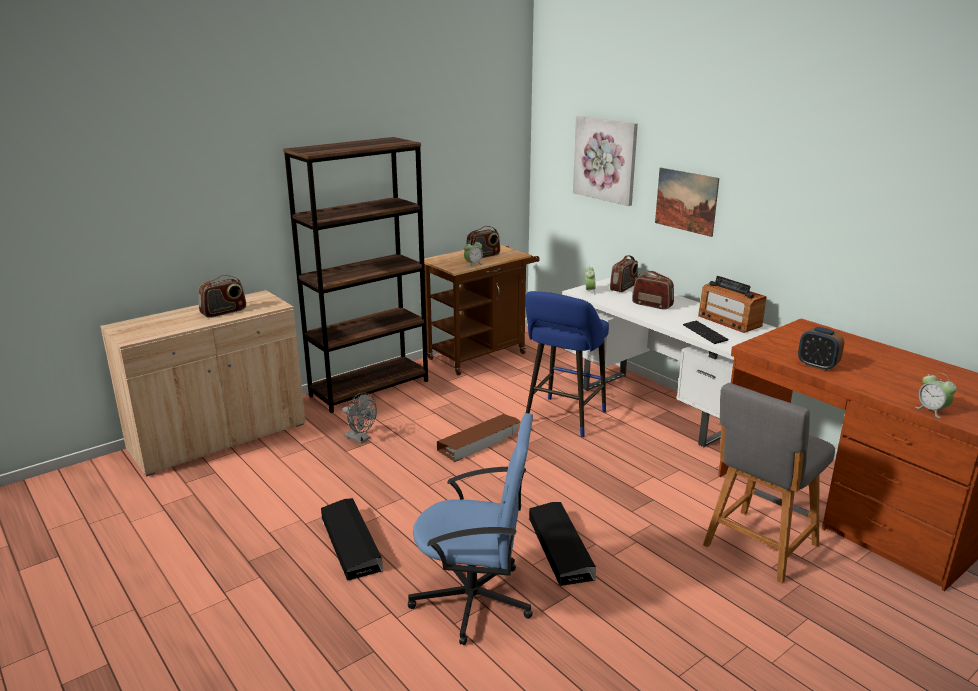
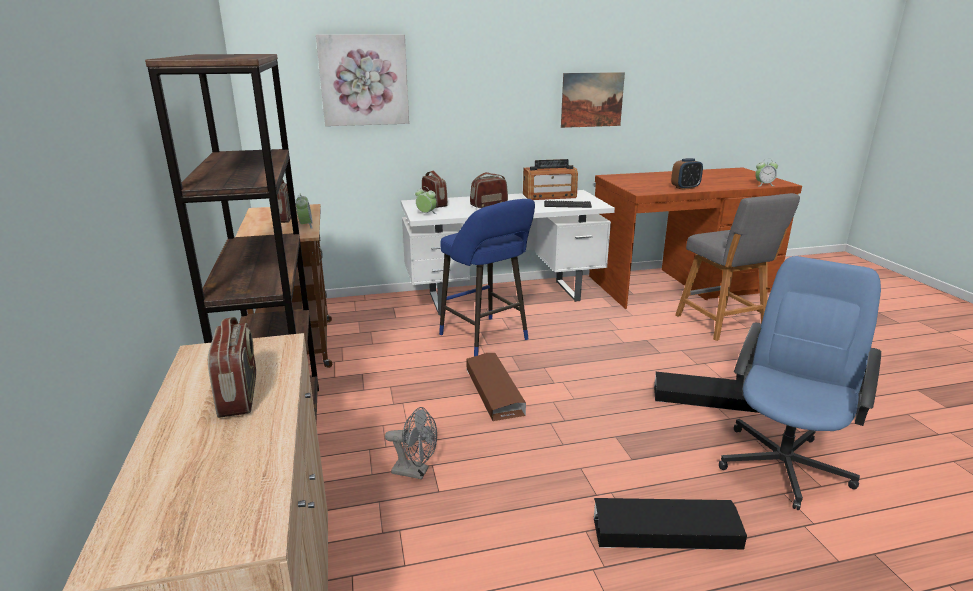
camera: 65 degrees left, 0 degrees up
grey fan [342,393,377,443] -> grey fan turned 45 degrees clockwise [385,407,437,480]
picture [655,168,719,237] -> picture moved to [561,72,625,128]

